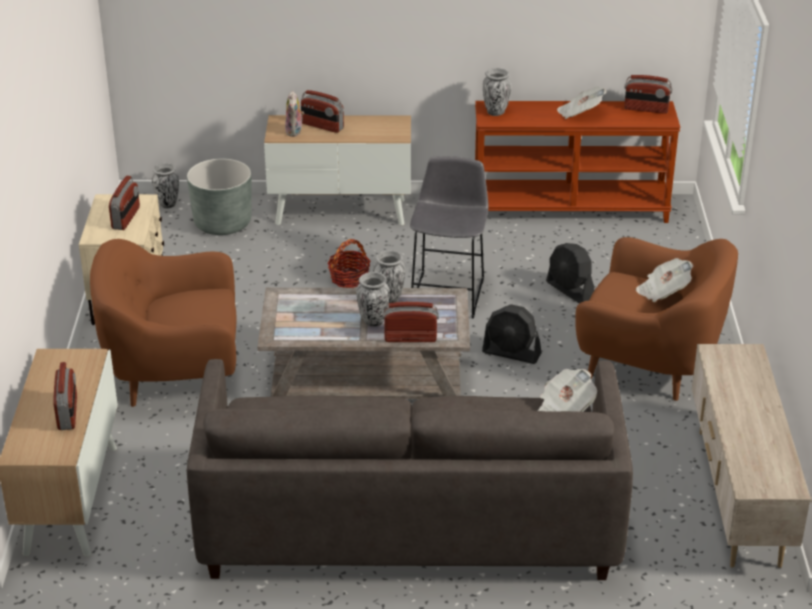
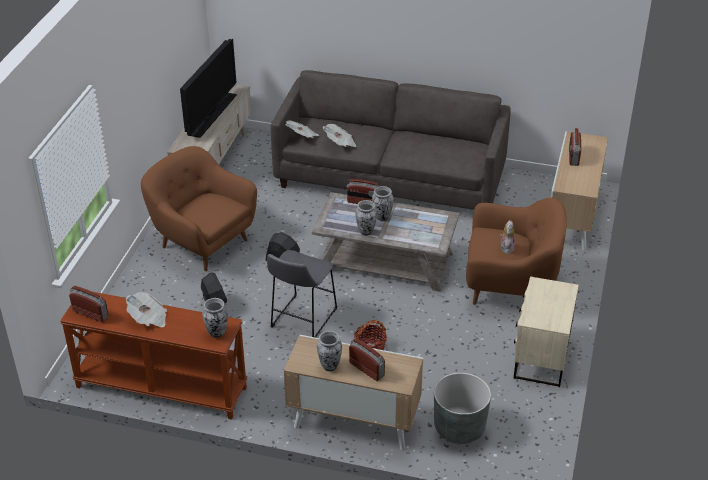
camera: 165 degrees left, 5 degrees up
radio [109,176,140,230] -> none
vase [152,163,179,208] -> vase moved to [317,331,342,372]
plush toy [285,91,304,137] -> plush toy moved to [500,220,515,254]
newspaper [636,258,694,302] -> newspaper moved to [323,124,356,147]
none -> television [180,39,237,138]

